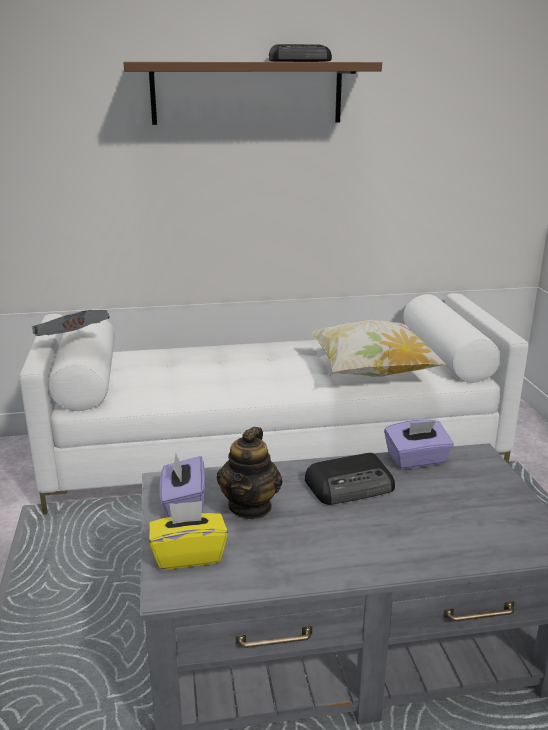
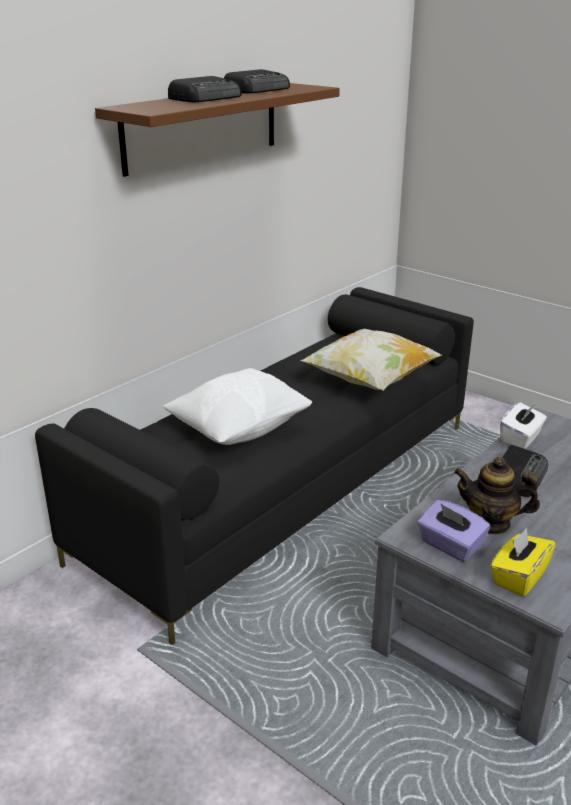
camera: 40 degrees left, 5 degrees up
white sofa [20,293,528,514] -> black sofa [35,287,474,645]
newspaper [32,310,110,336] -> none
teapot [217,427,282,519] -> teapot turned 135 degrees clockwise [454,457,540,535]
purple tissue box [384,420,454,469] -> white tissue box [500,402,547,449]
none -> white pillow [163,368,312,445]
none -> radio [168,76,242,102]

